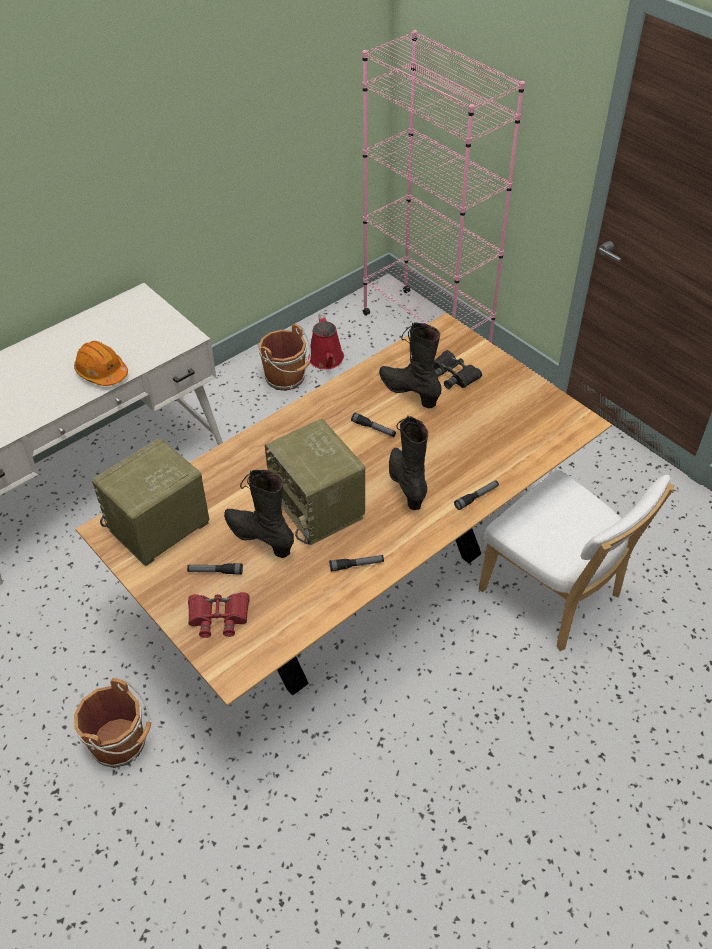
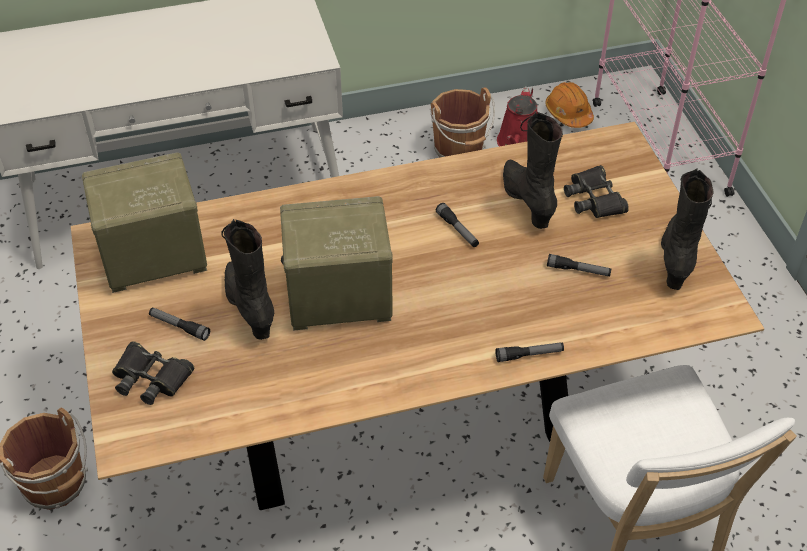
camera: 25 degrees right, 0 degrees up
orange hard hat [74,341,128,386] -> orange hard hat moved to [546,82,594,128]
red binoculars [188,592,250,638] -> black binoculars [112,341,194,405]
radio [265,419,365,545] -> radio turned 90 degrees clockwise [280,196,393,331]
flashlight [329,555,384,572] -> flashlight moved to [547,254,611,276]
black boot [389,416,428,510] -> black boot moved to [661,168,714,290]

